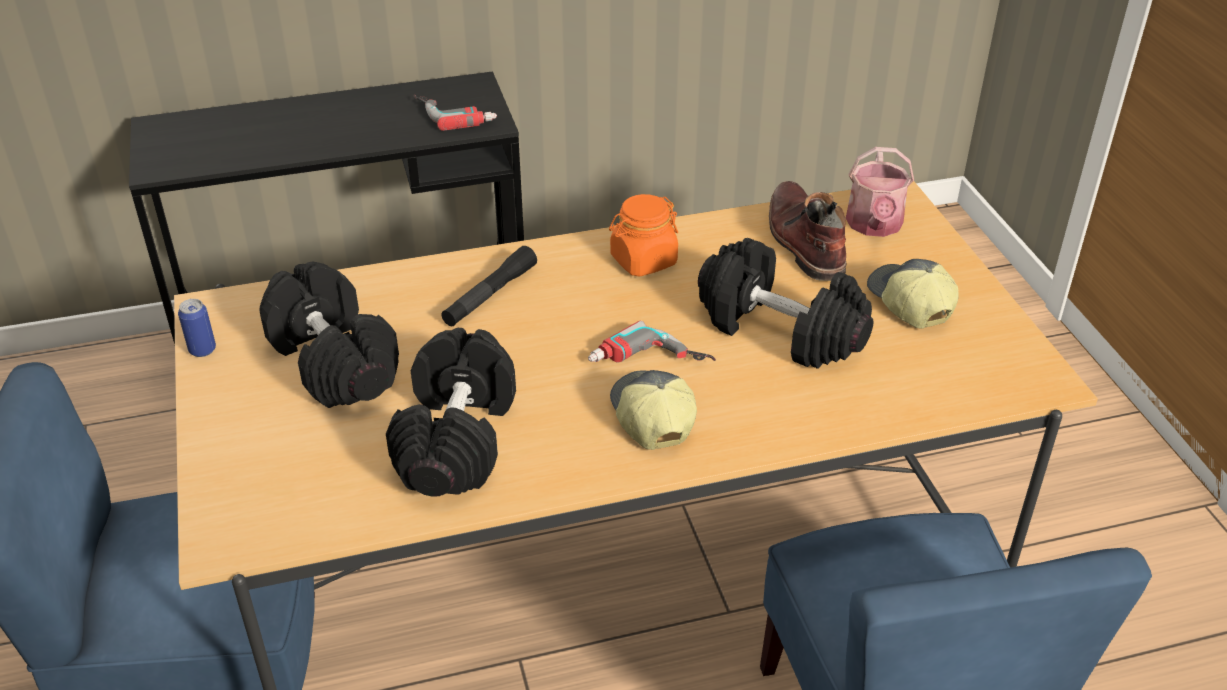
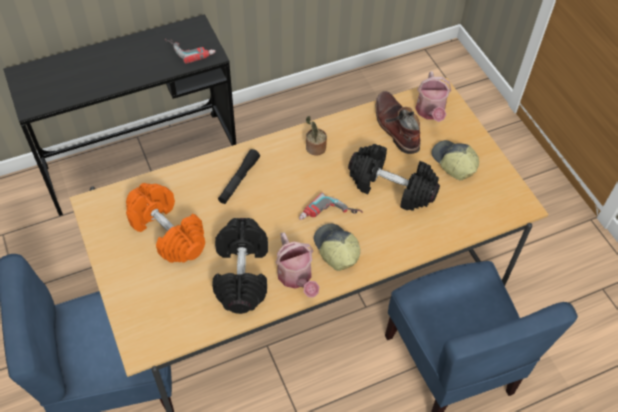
camera: 10 degrees left, 15 degrees up
can [178,299,216,357] -> none
black dumbbell [259,261,399,408] -> orange dumbbell [126,183,205,263]
orange jar [609,194,678,277] -> potted plant [306,116,327,156]
none -> watering can [276,232,320,298]

